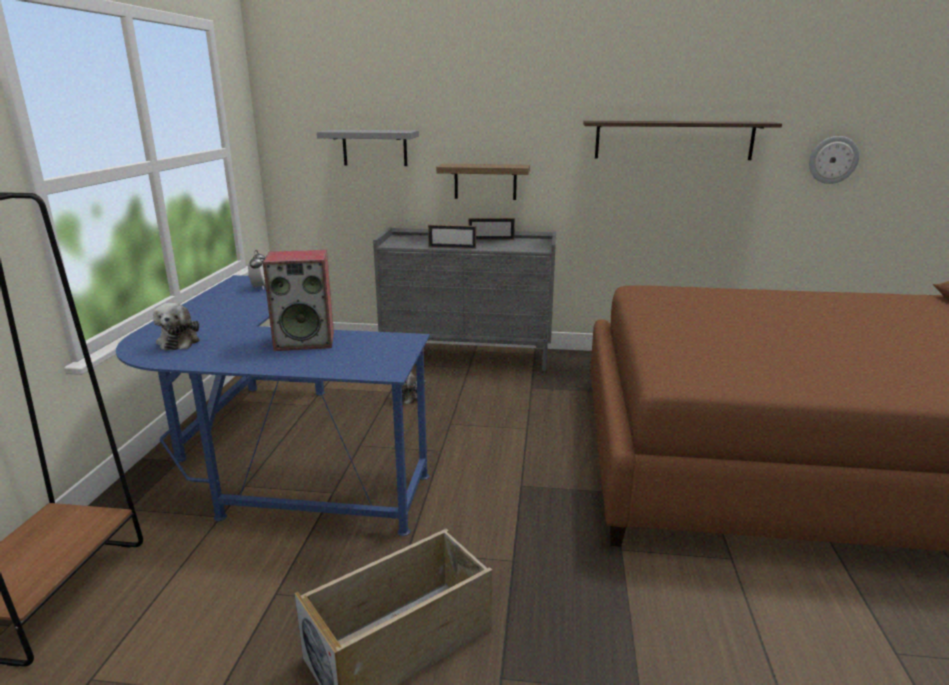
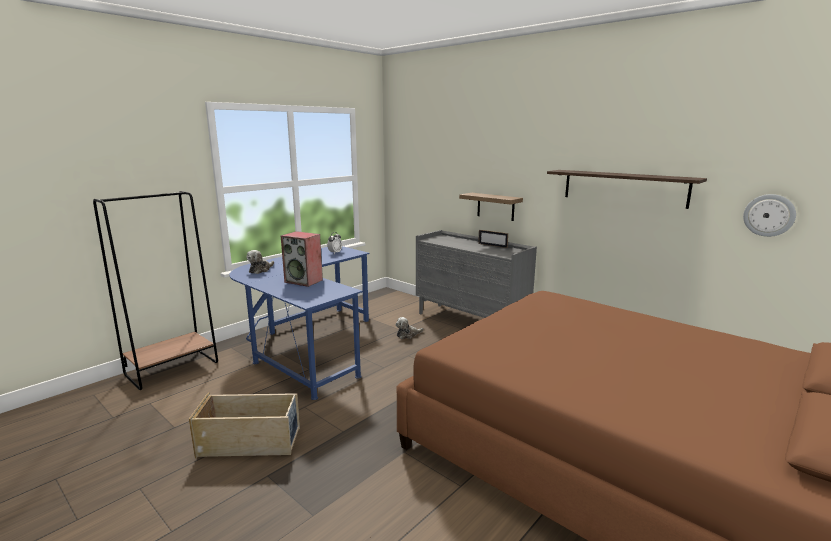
camera: 35 degrees right, 5 degrees down
grey shelf [317,130,419,166] -> none
picture frame [428,225,476,249] -> none

